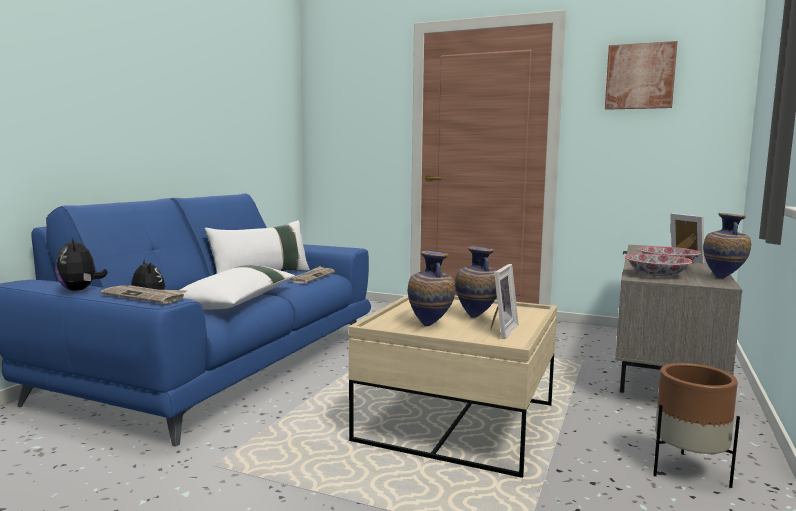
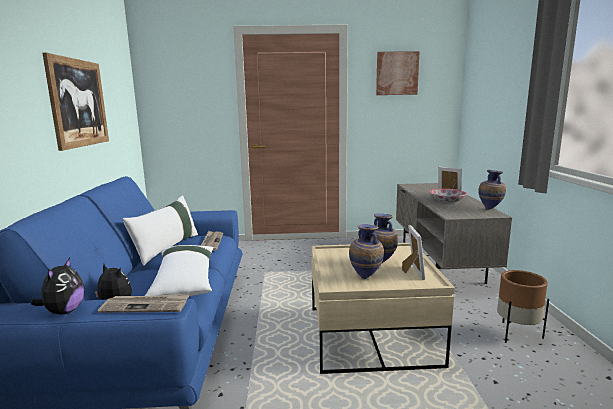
camera: 25 degrees left, 5 degrees up
plush toy [55,237,107,291] -> plush toy turned 120 degrees counterclockwise [31,258,84,315]
bowl [625,254,693,276] -> none
none -> picture [42,53,109,151]

